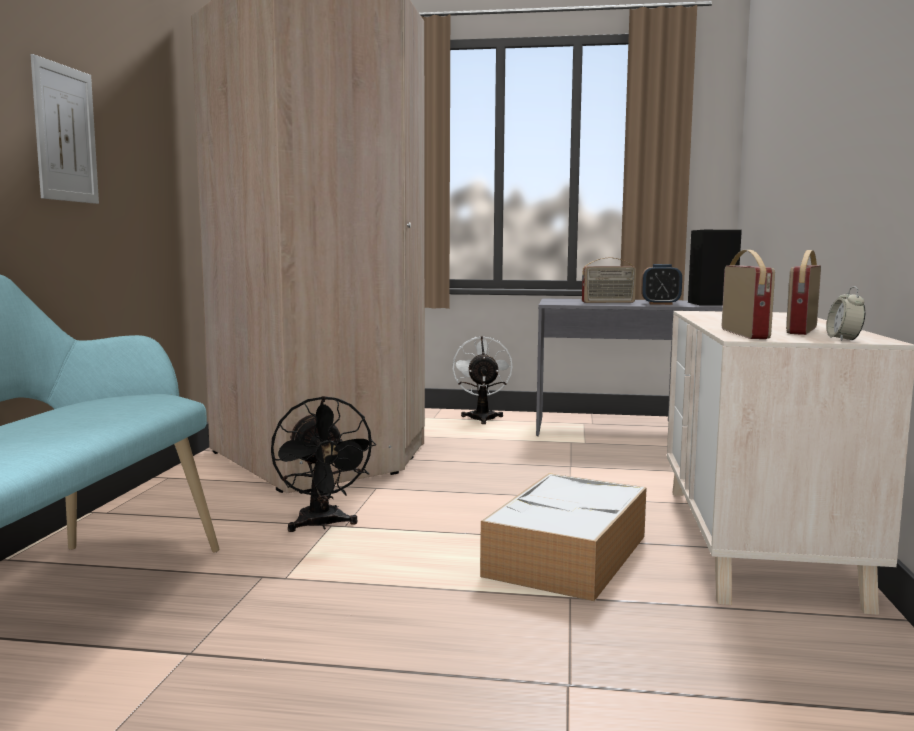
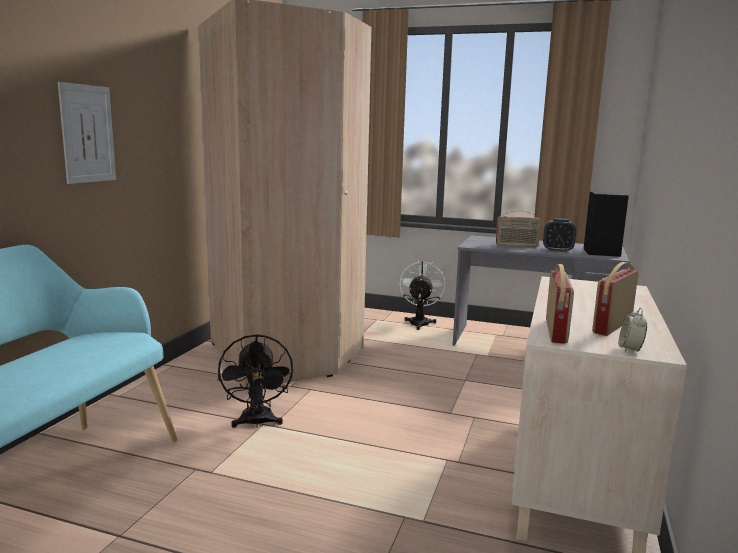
camera: 10 degrees right, 5 degrees up
storage box [480,473,647,601] -> none

